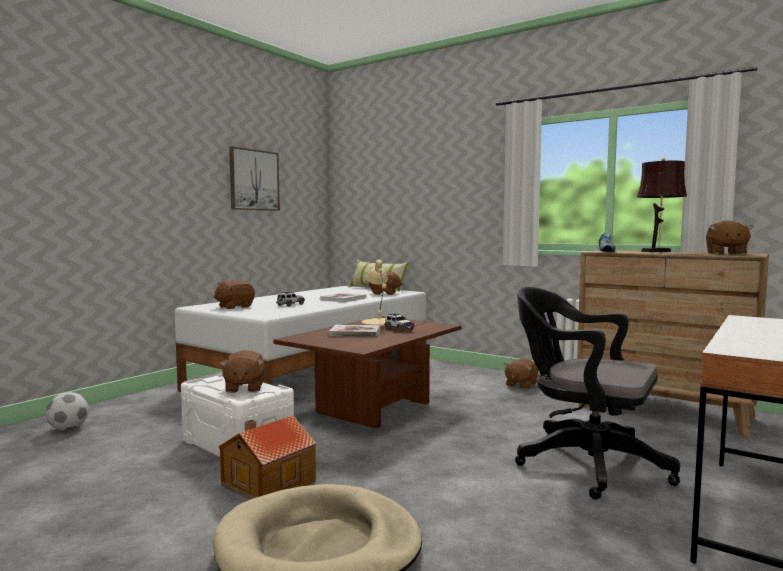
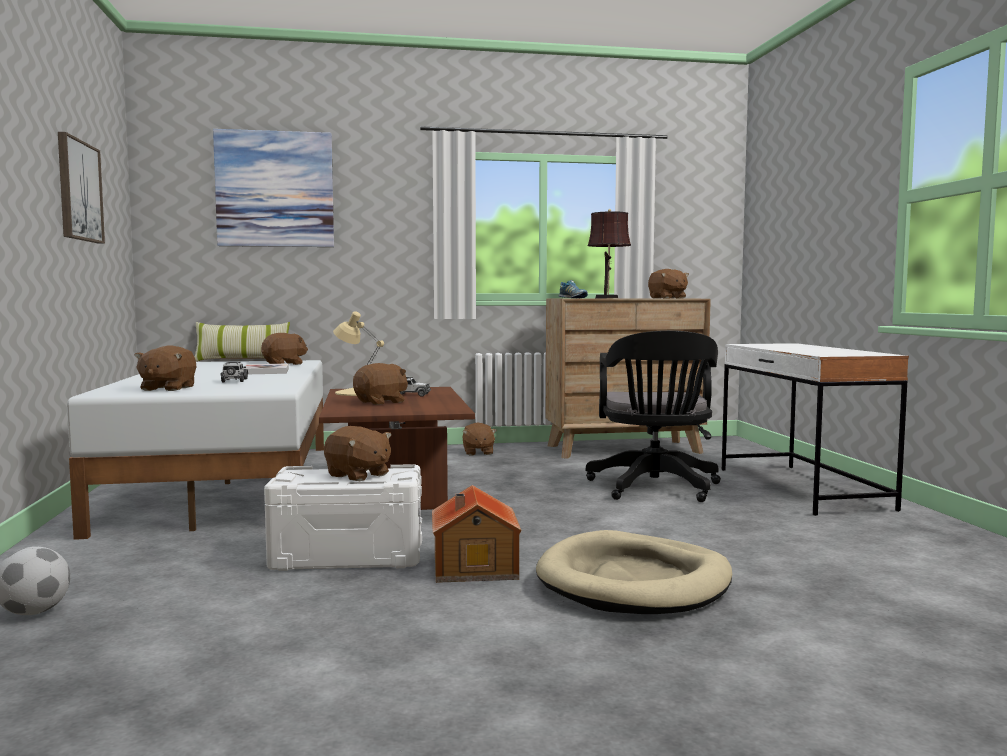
camera: 45 degrees left, 0 degrees up
book [328,325,380,337] -> brown plush toy [353,363,408,405]
black office chair [515,287,680,499] -> black office chair turned 75 degrees counterclockwise [586,330,721,502]
none -> picture [213,129,334,247]

